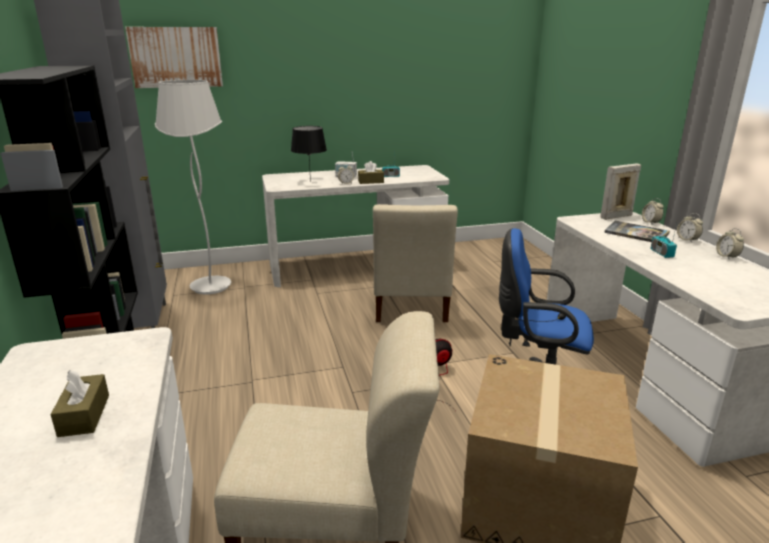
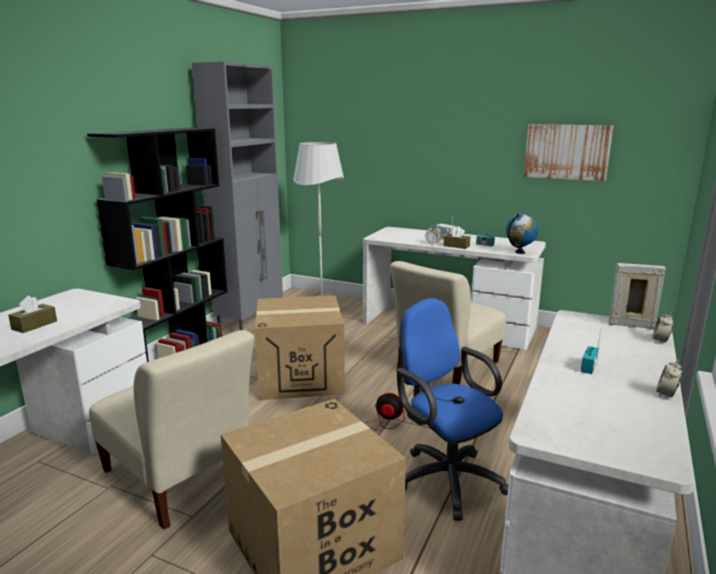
camera: 40 degrees right, 5 degrees down
picture [125,27,223,88] -> picture moved to [524,124,614,181]
black table lamp [291,126,327,182] -> none
book [604,221,670,242] -> none
alarm clock [677,213,703,243] -> none
none -> cardboard box [255,295,345,400]
none -> globe [506,214,539,254]

